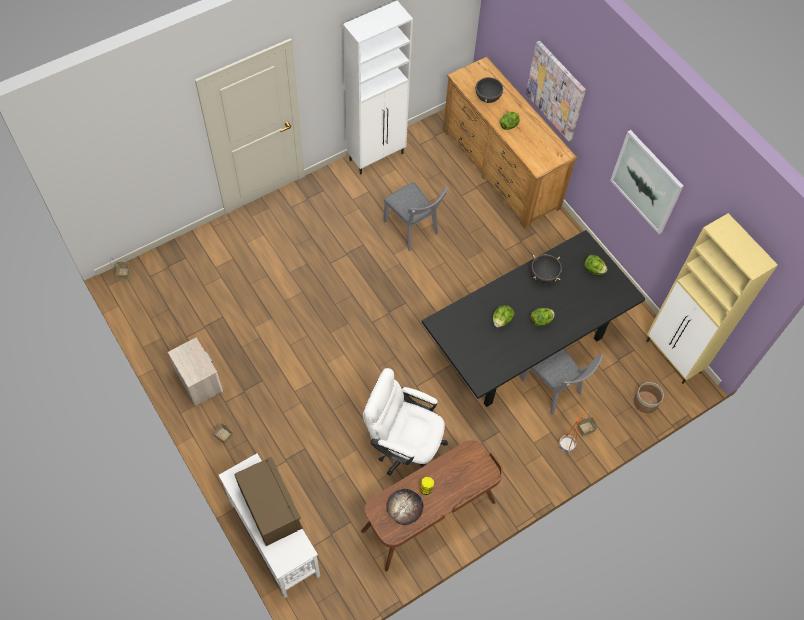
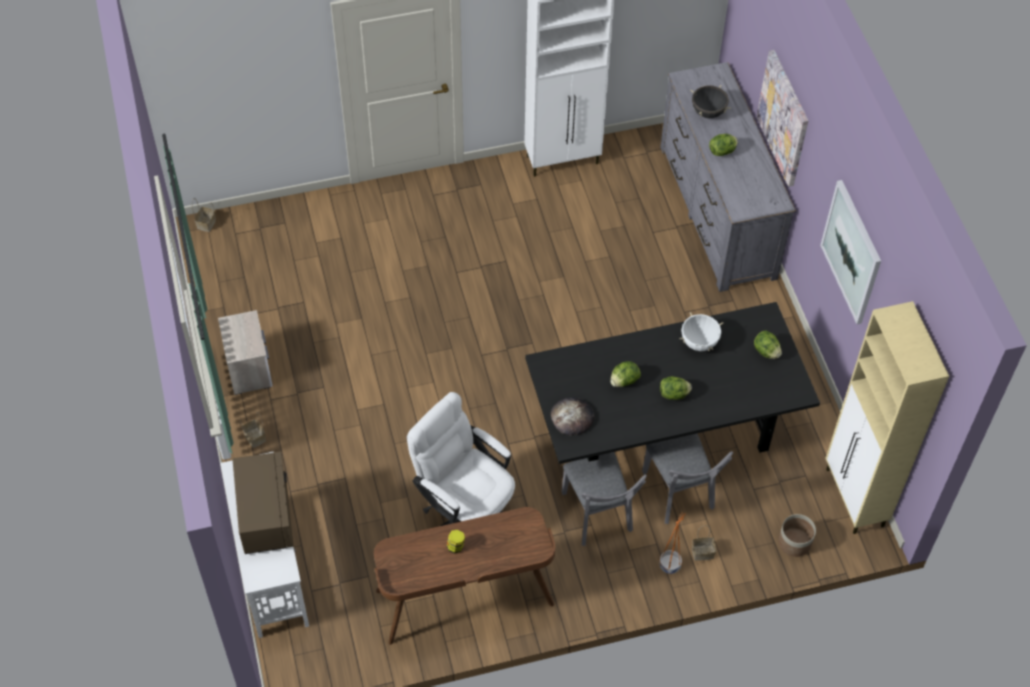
camera: 20 degrees right, 5 degrees down
grey chair [383,182,448,251] -> grey chair moved to [562,452,647,546]
bread [386,489,423,525] -> bread moved to [551,397,594,435]
brown dresser [443,57,578,229] -> grey dresser [660,62,796,292]
black cooking pot [531,254,562,283] -> white cooking pot [679,312,723,351]

